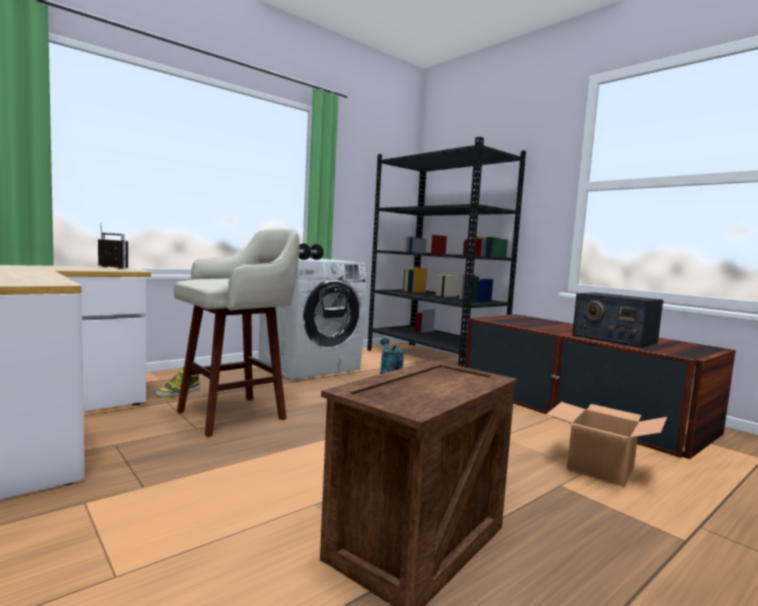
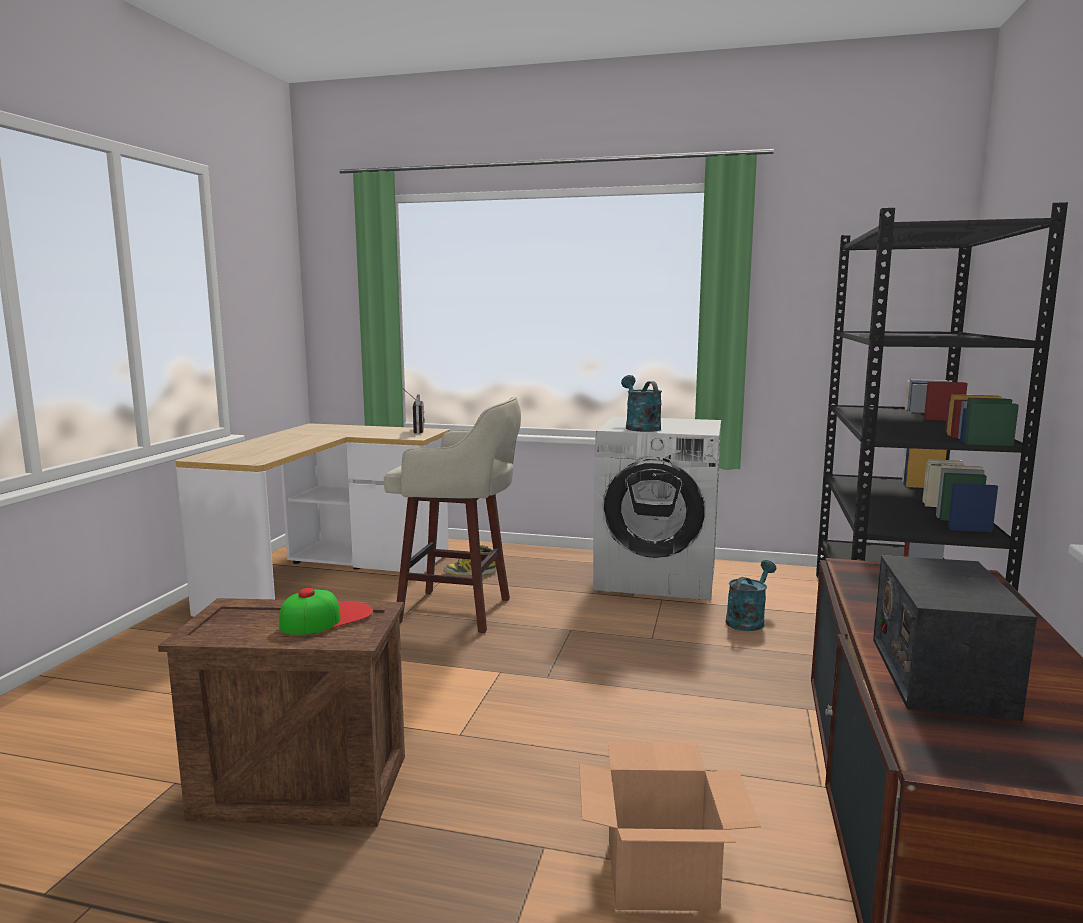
camera: 55 degrees right, 5 degrees up
dumbbell [299,243,324,260] -> turquoise watering can [621,375,662,432]
none -> cap [279,588,373,635]

